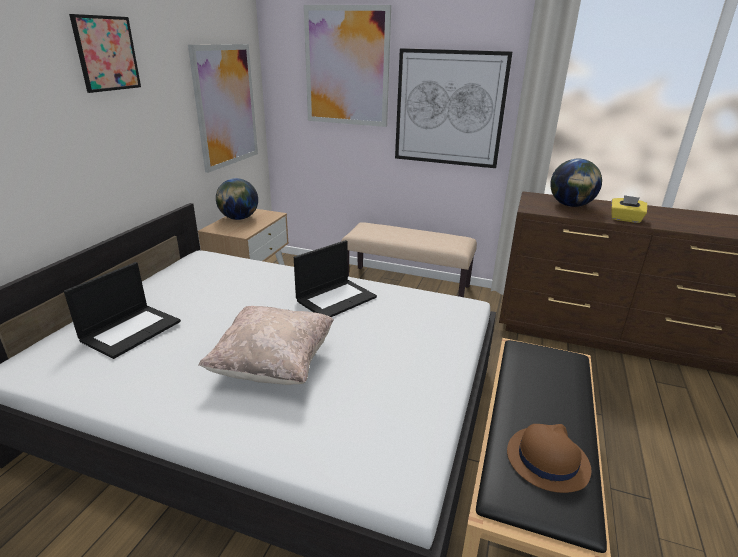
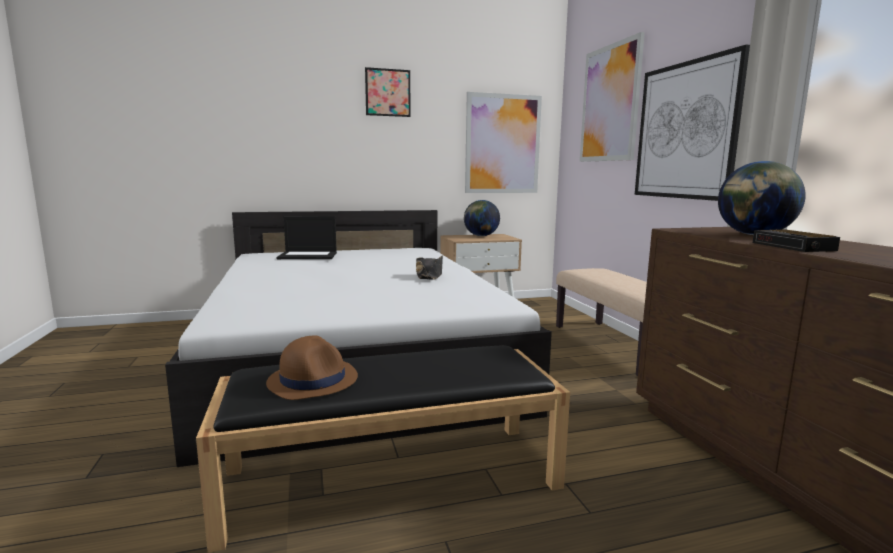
camera: 55 degrees right, 15 degrees down
beige pillow [199,306,334,385] -> none
laptop [294,240,377,317] -> black hat [416,255,443,280]
yellow tissue box [611,195,647,223] -> alarm clock [753,229,840,252]

